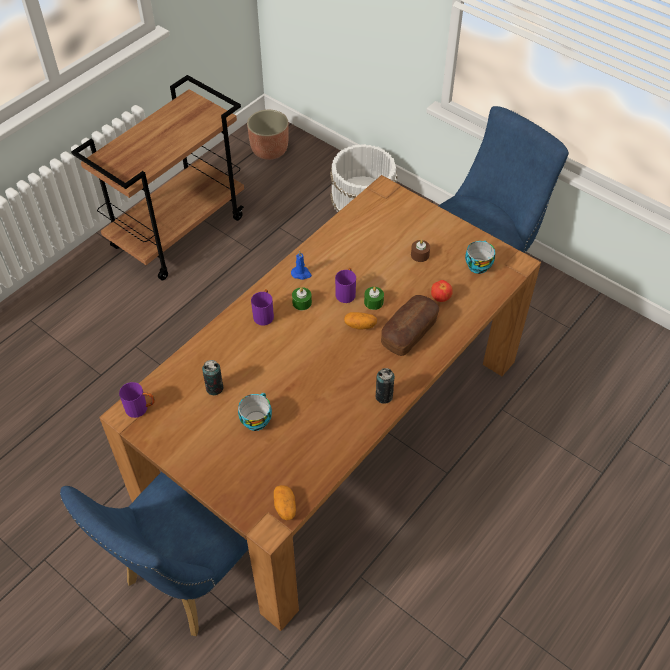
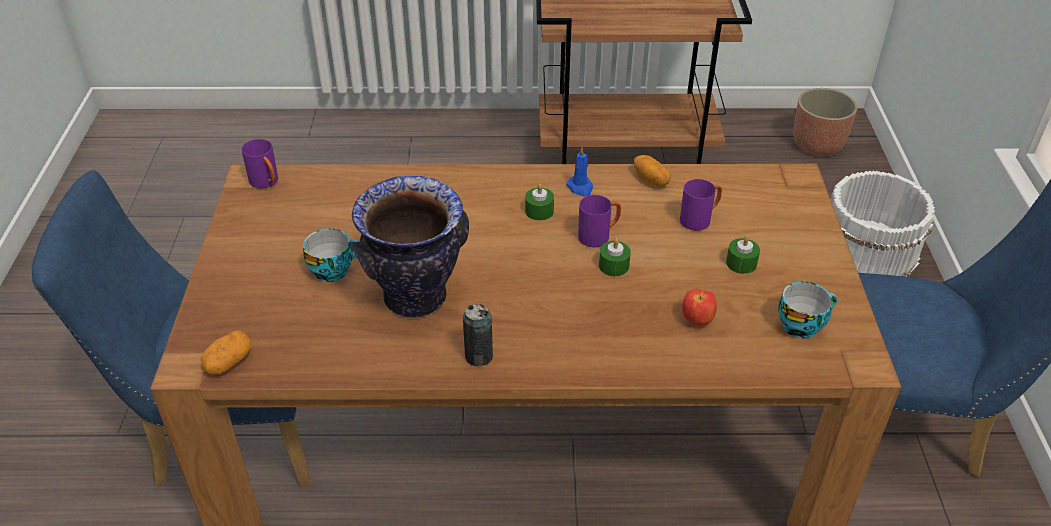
camera: 50 degrees right, 10 degrees down
can [202,360,223,396] -> none
purple mug [251,289,274,325] -> purple mug moved to [680,179,722,231]
potato [344,312,377,329] -> potato moved to [634,155,671,187]
bread [381,295,439,356] -> none
brown candle [411,239,430,262] -> green candle [726,235,760,274]
none -> vase [348,176,469,318]

